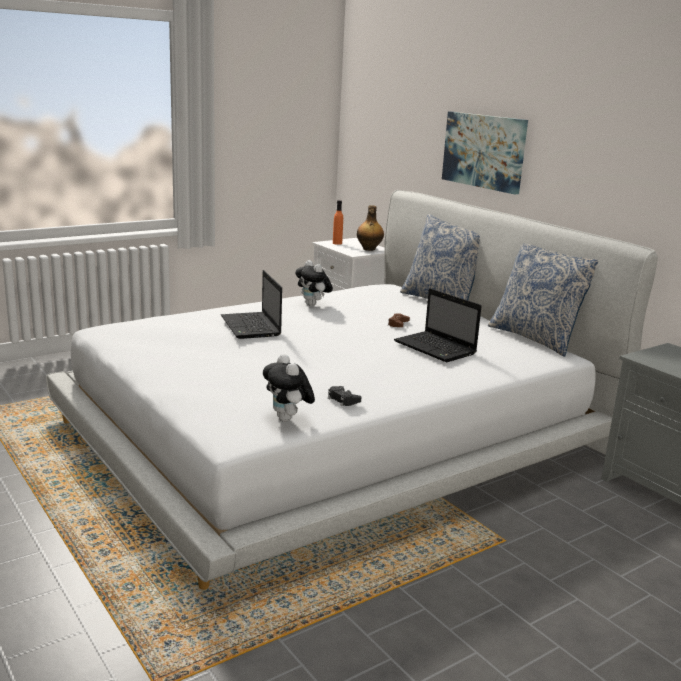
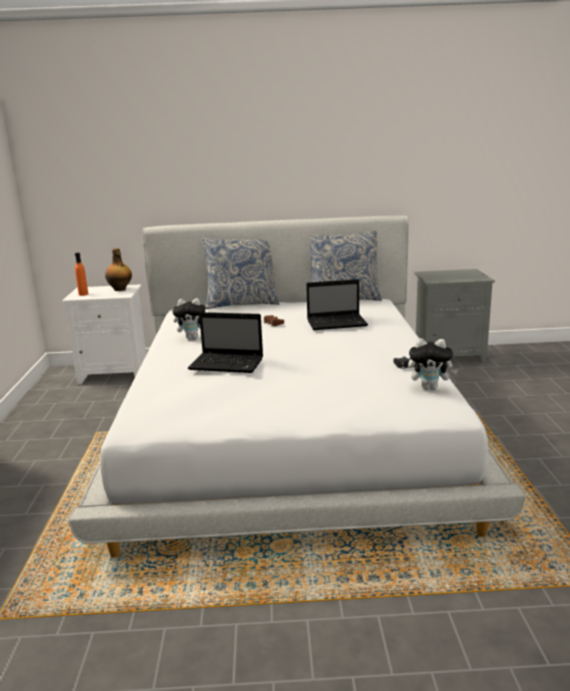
camera: 55 degrees left, 0 degrees up
picture [442,112,528,194] -> none

